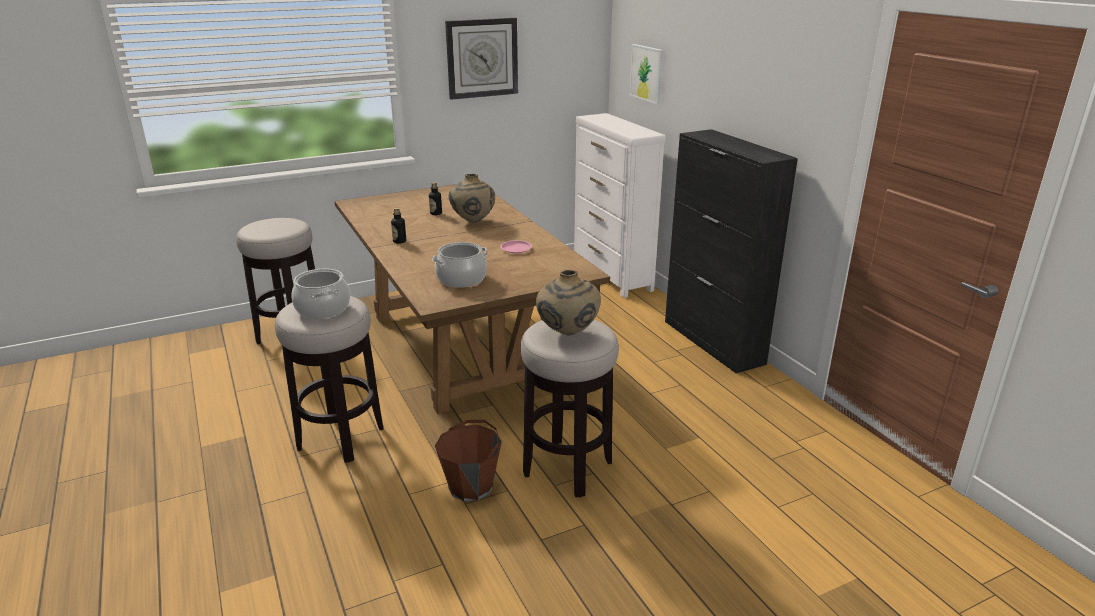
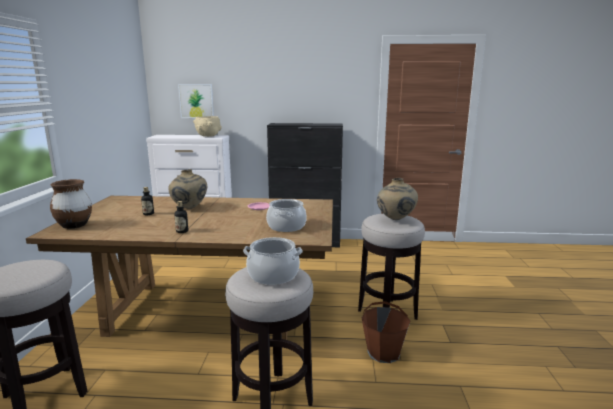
camera: 60 degrees left, 10 degrees down
wall clock [445,18,518,100] -> none
none -> brown vase [50,179,92,229]
none -> beige bowl [193,116,222,137]

